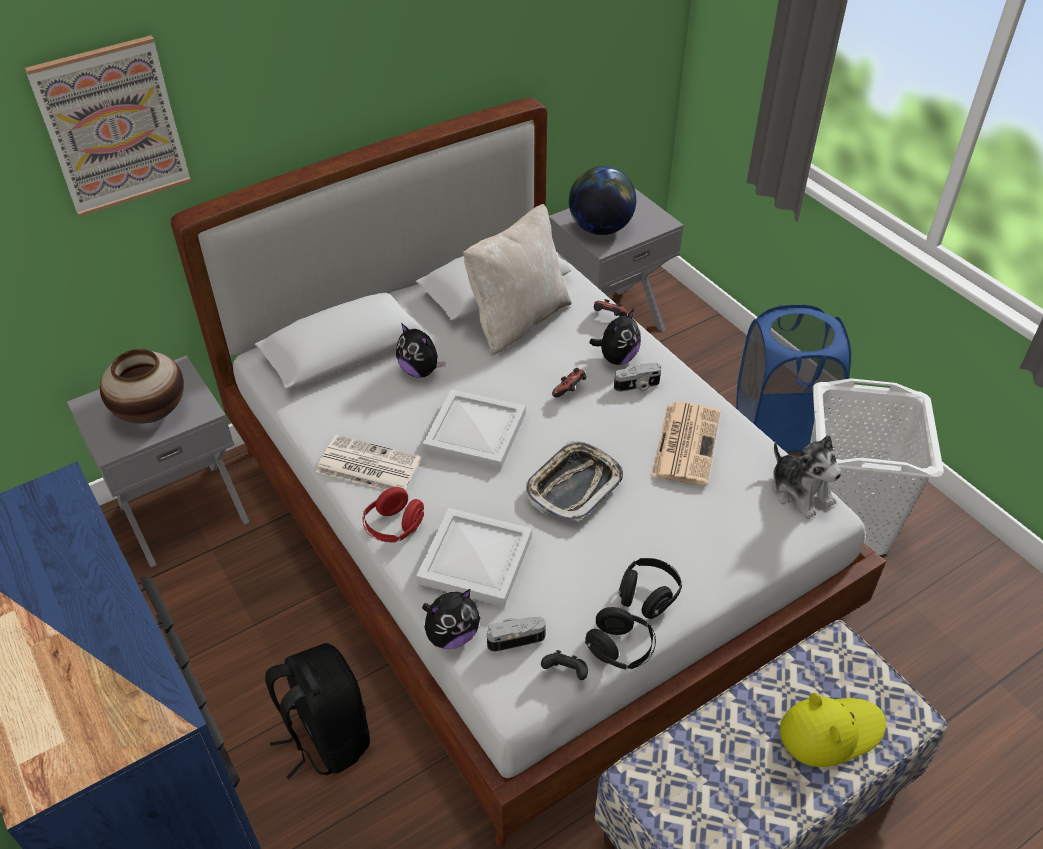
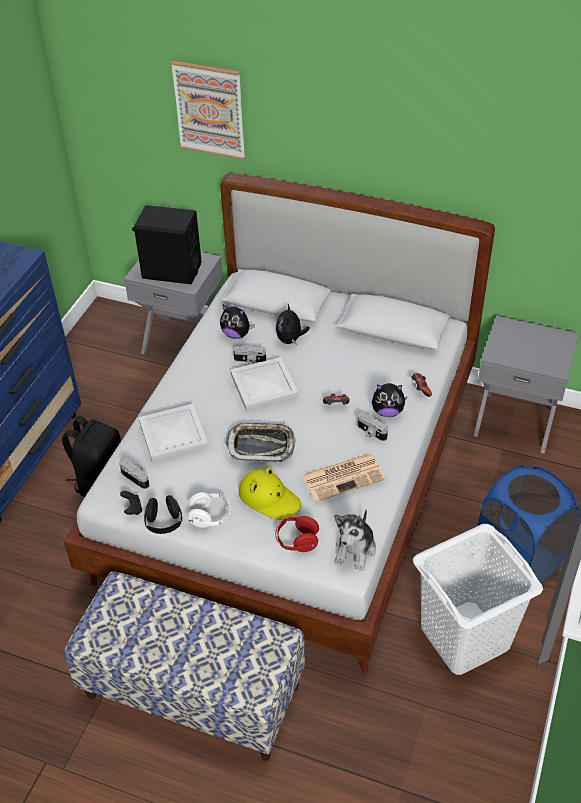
camera: 55 degrees right, 0 degrees up
vase [100,349,184,423] -> black speaker [132,205,201,284]
newspaper [316,435,422,490] -> none
red headphones [363,487,424,543] -> red headphones moved to [276,516,319,552]
plush toy [422,589,480,649] -> plush toy moved to [220,305,255,339]
beige pillow [463,204,572,356] -> none
globe [569,166,636,235] -> none
black headphones [619,558,682,619] -> white headphones [188,492,230,528]
yellow hat [780,693,886,767] -> yellow hat moved to [239,467,301,520]
none -> camera [233,345,266,364]

